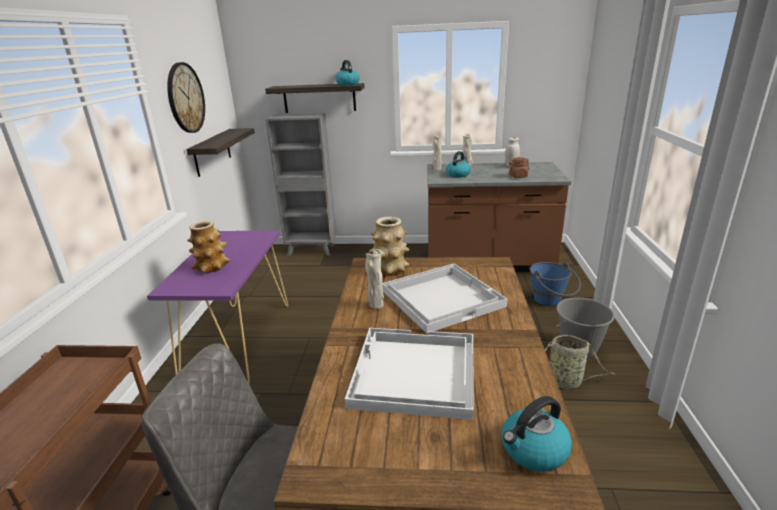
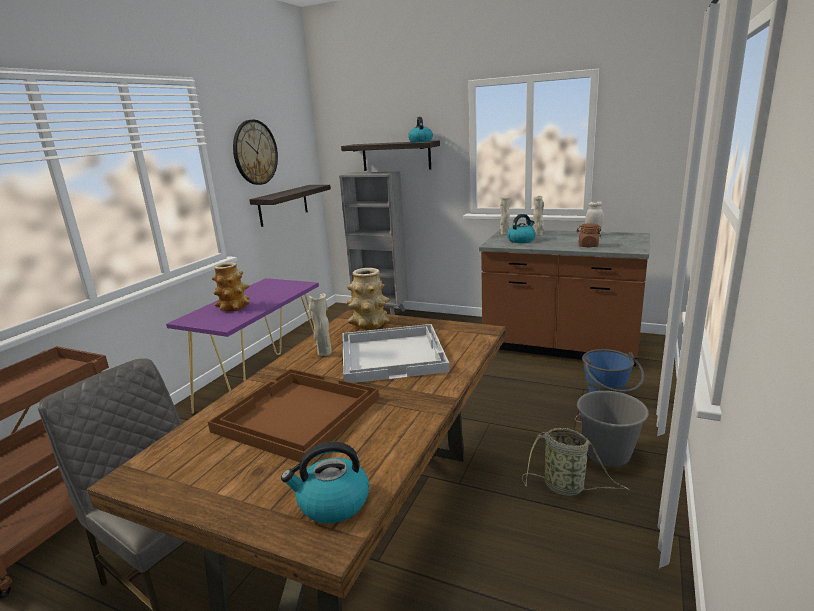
camera: 20 degrees right, 5 degrees down
white tray [345,328,474,420] -> brown tray [208,369,379,462]

